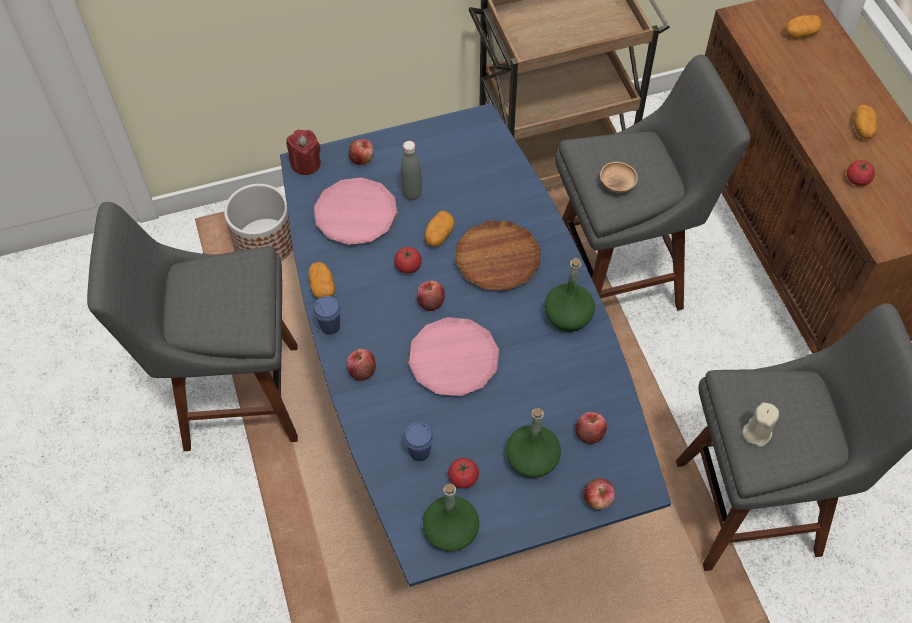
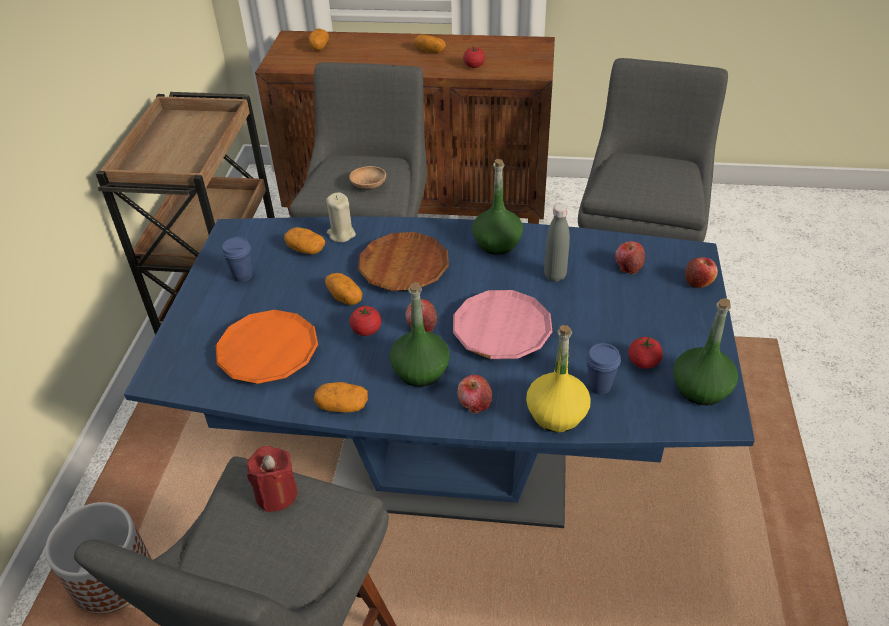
camera: 65 degrees left, 15 degrees down
red candle [286,130,321,175] -> red candle moved to [247,446,297,512]
blue cup [313,296,341,335] -> blue cup moved to [222,237,253,282]
pink plate [314,177,397,245] -> orange plate [216,310,318,384]
apple [349,139,374,165] -> none
grey bottle [401,141,422,200] -> grey bottle moved to [544,204,570,282]
green bottle [506,408,561,478] -> green bottle moved to [390,282,450,387]
beige candle [743,402,779,447] -> beige candle moved to [326,192,356,242]
none -> potato [284,227,325,254]
none -> yellow bottle [526,325,591,432]

